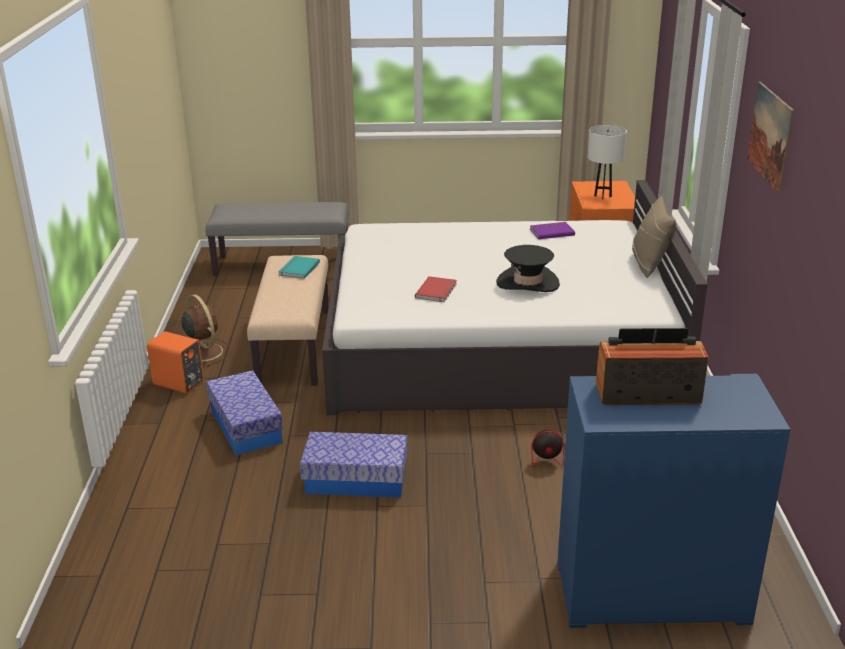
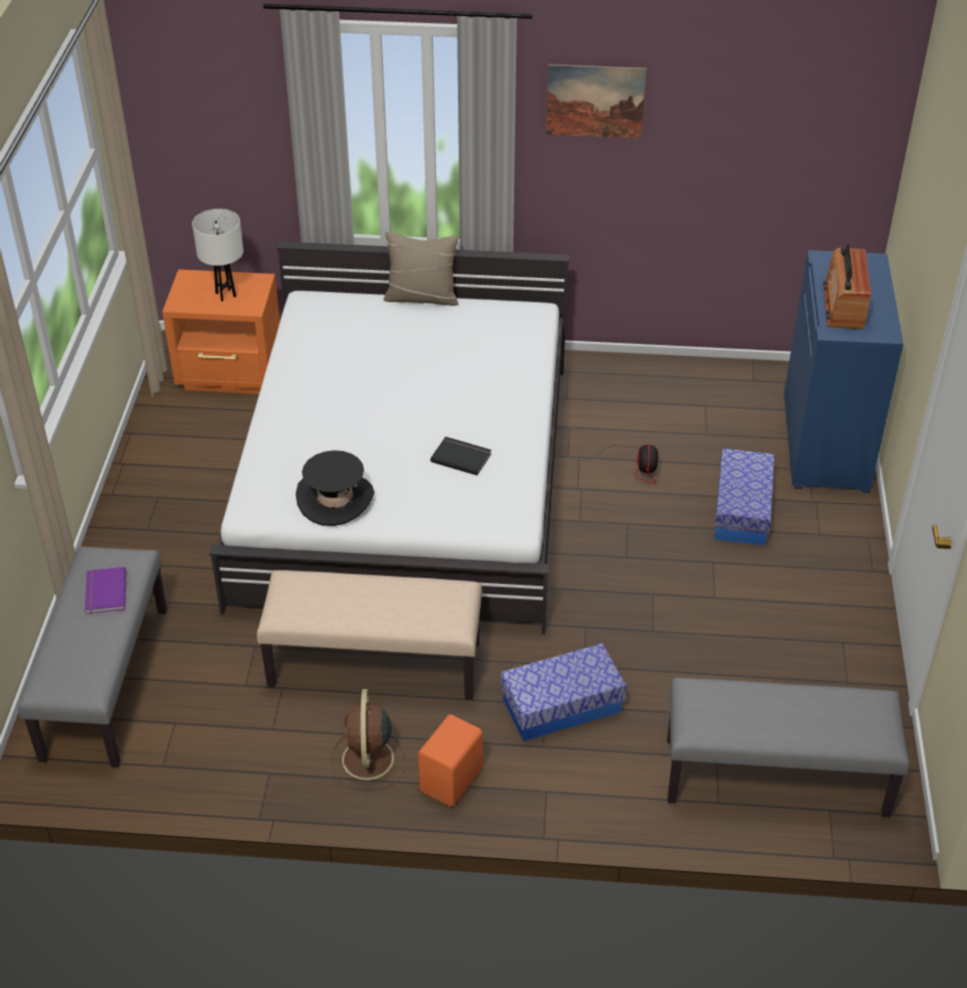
camera: 85 degrees left, 15 degrees up
brown fan [182,294,231,367] -> brown fan turned 60 degrees counterclockwise [331,689,406,791]
turquoise book [278,256,320,279] -> none
storage box [300,432,408,497] -> storage box moved to [714,448,774,546]
red book [415,276,457,302] -> black book [430,436,492,475]
black hat [496,245,560,292] -> black hat moved to [296,450,374,526]
purple book [530,222,575,239] -> purple book moved to [85,567,126,614]
none -> grey bench [667,678,909,817]

